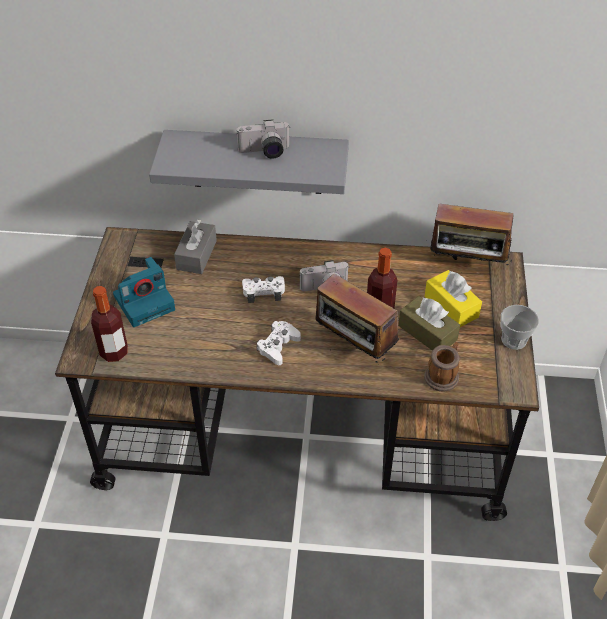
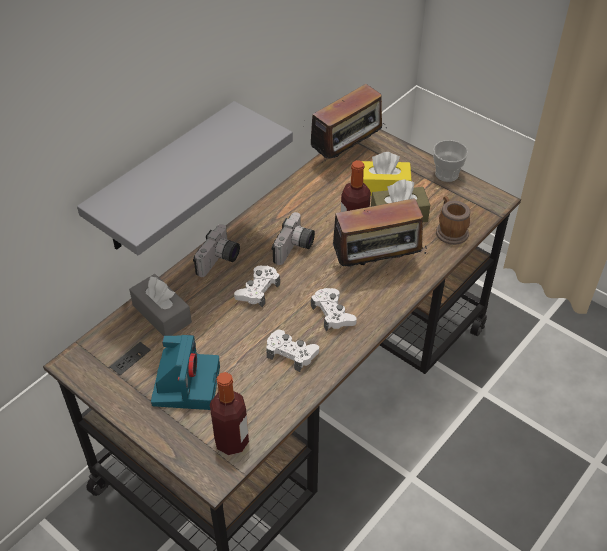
camera: 55 degrees left, 0 degrees up
camera [236,119,289,159] -> camera moved to [193,224,240,277]
none -> white game controller [266,330,319,372]

